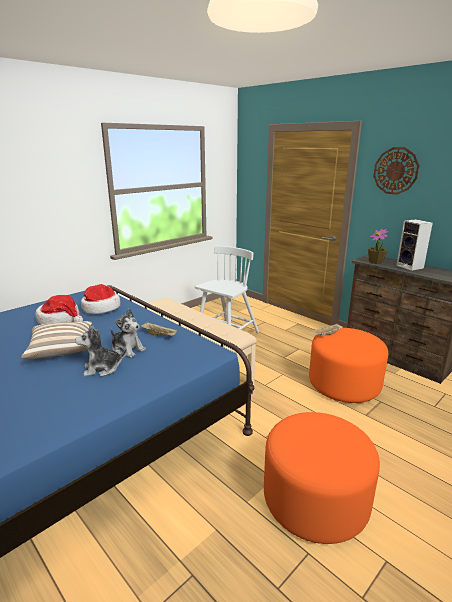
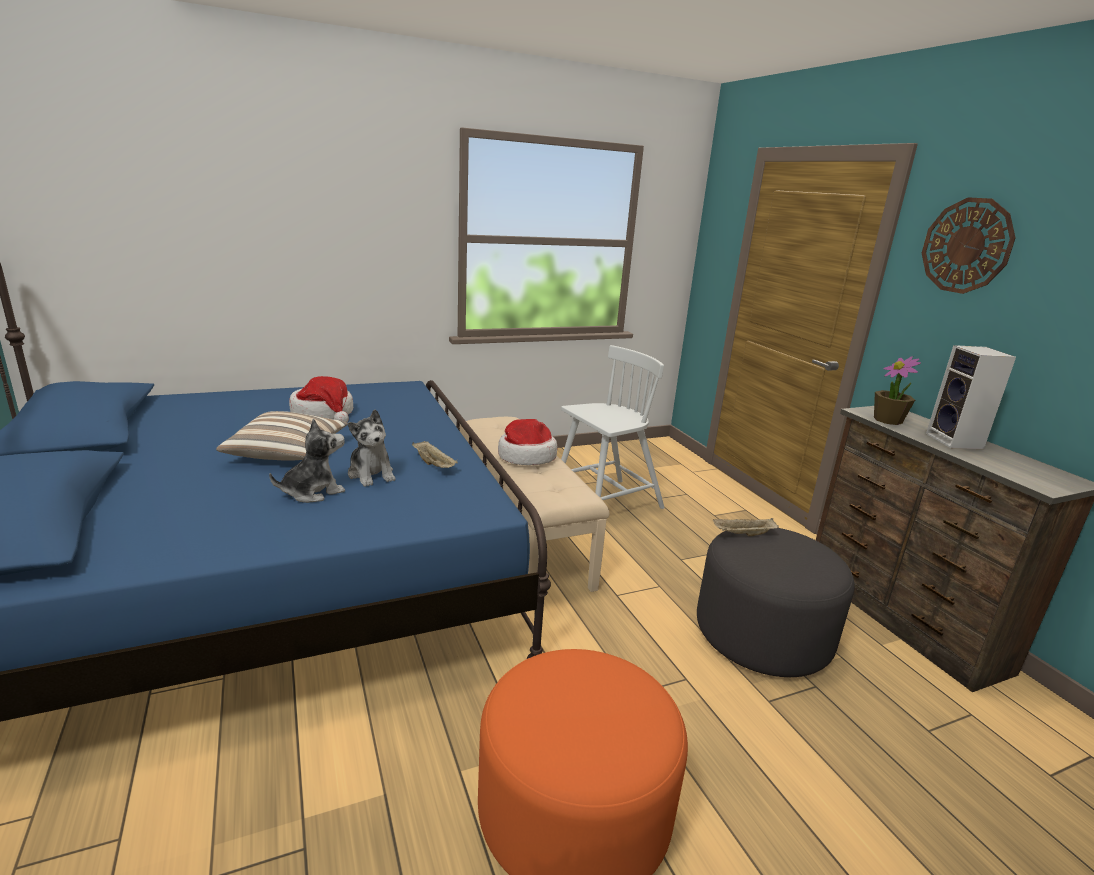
camera: 20 degrees right, 0 degrees up
plush toy [75,325,127,377] -> plush toy turned 135 degrees clockwise [269,418,345,503]
hat [81,284,120,314] -> hat moved to [498,419,558,465]
orange ottoman [309,328,388,403] -> grey ottoman [697,528,855,677]

